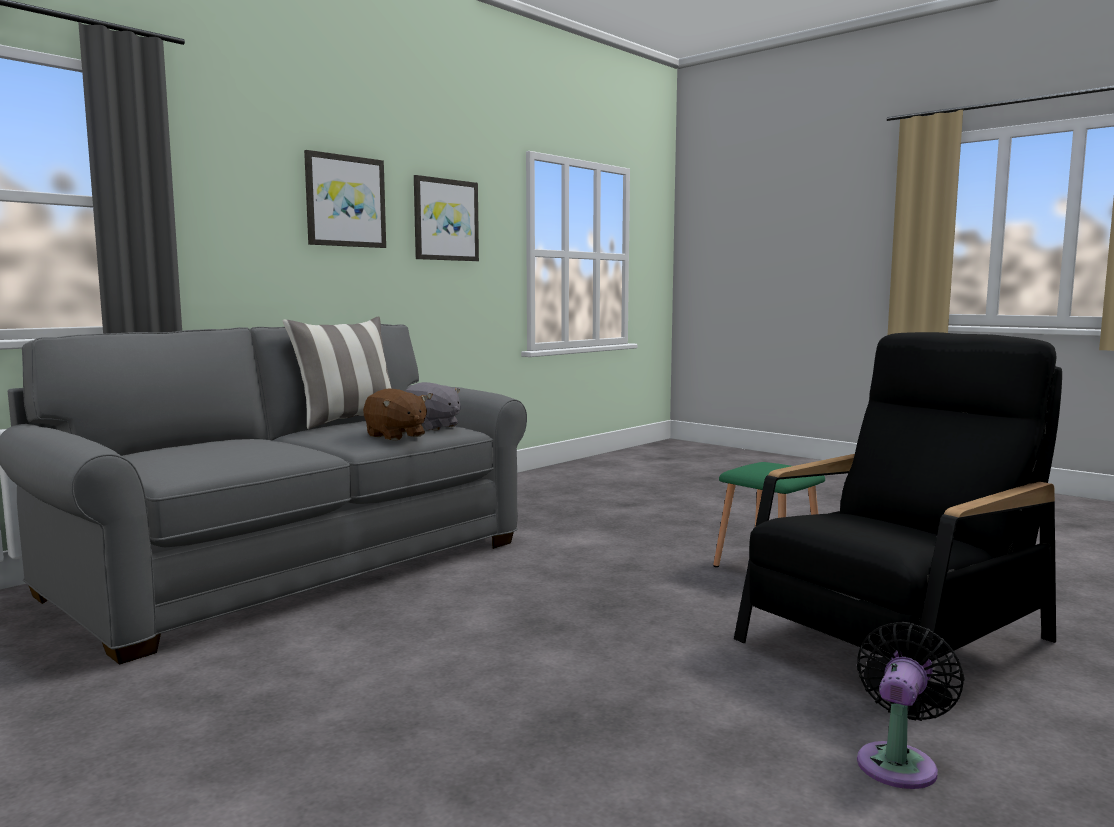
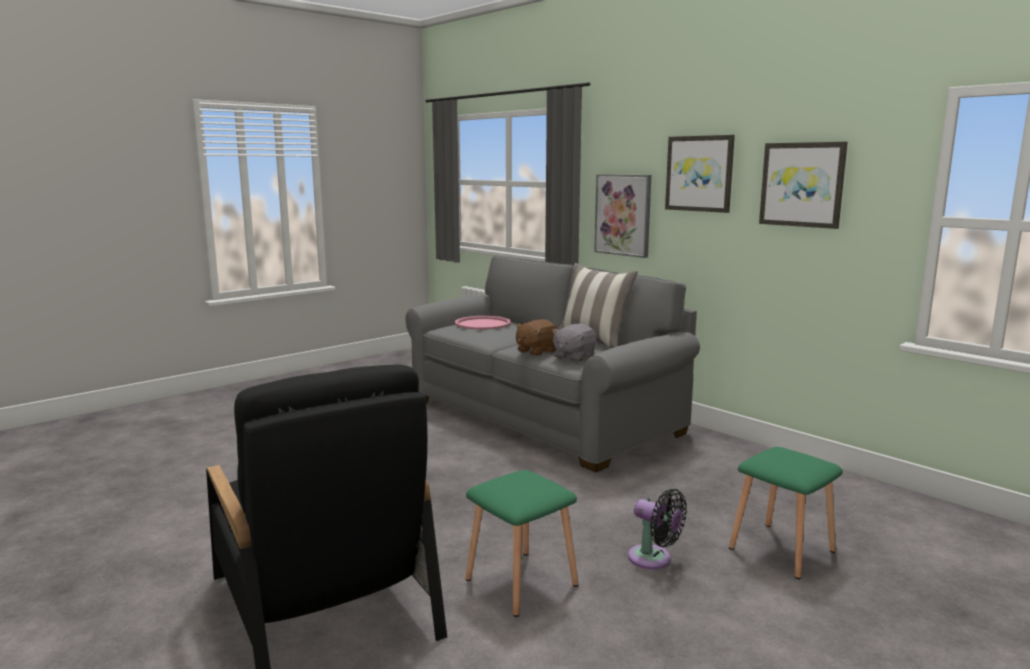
camera: 95 degrees right, 5 degrees up
black fan [857,622,964,789] -> black fan moved to [628,489,687,569]
none -> pink tray [455,316,511,330]
none -> picture [594,174,651,258]
none -> green stool [729,447,843,579]

